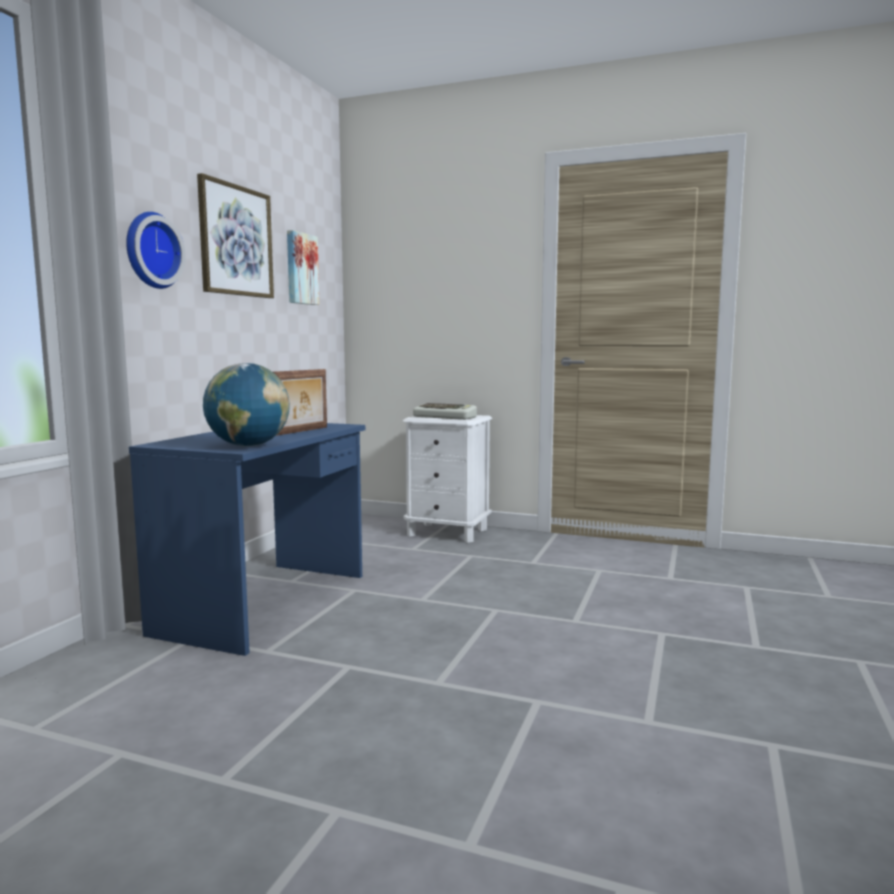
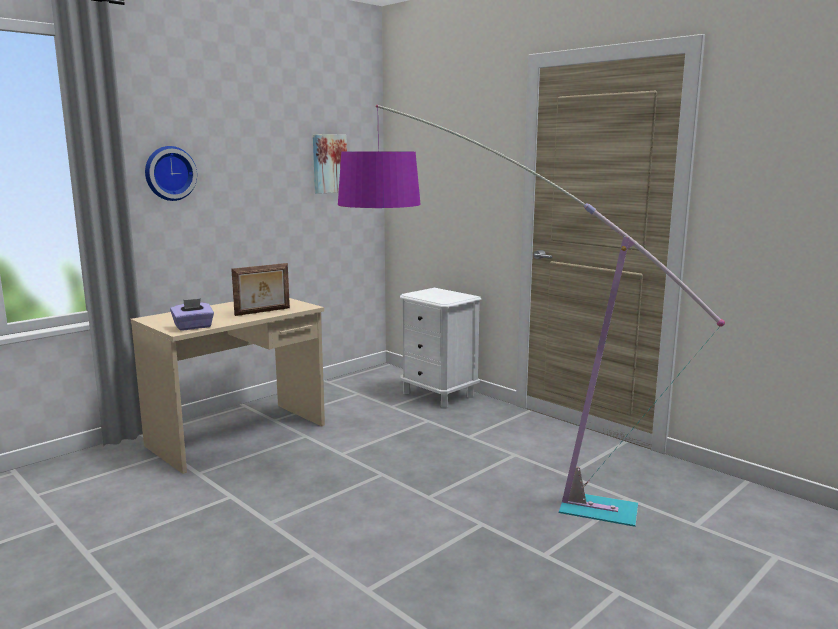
camera: 25 degrees right, 5 degrees up
blue desk [129,423,365,656] -> beige desk [131,298,325,474]
picture [197,173,274,298] -> none
globe [203,363,290,447] -> purple tissue box [170,298,214,331]
keyboard [413,403,477,420] -> none
none -> floor lamp [338,104,725,527]

